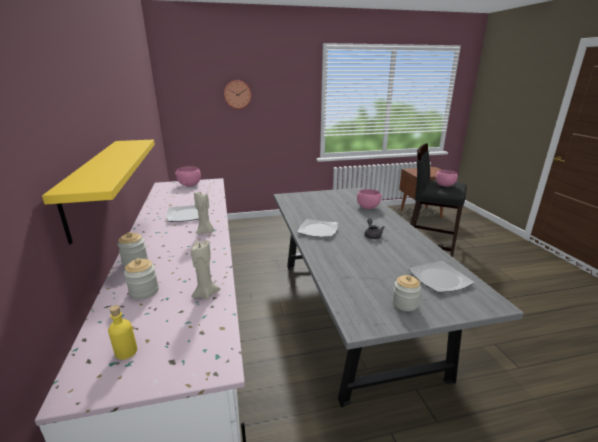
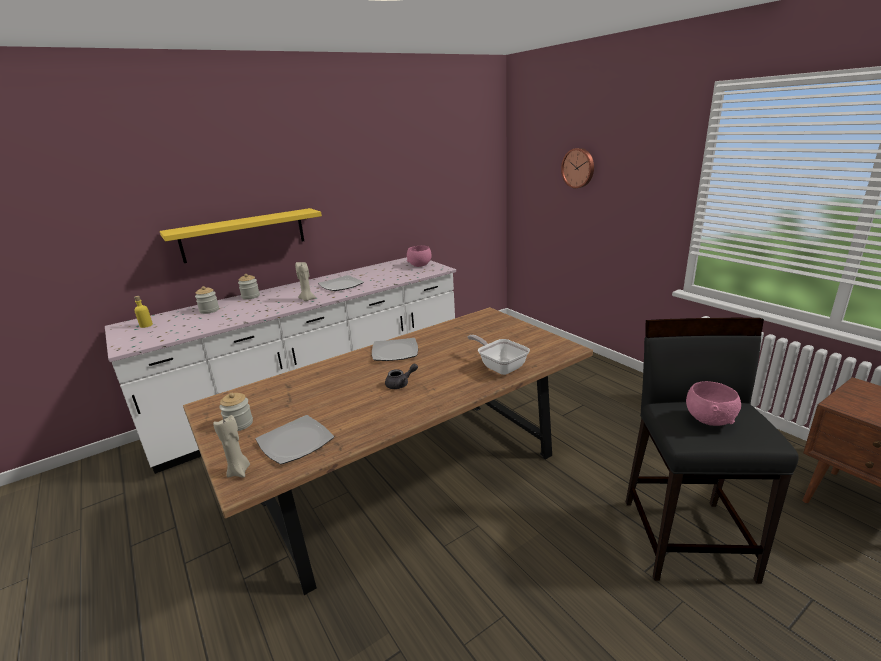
camera: 70 degrees right, 0 degrees up
beige candle [191,240,220,300] -> beige candle moved to [213,415,250,478]
grey dining table [274,187,524,407] -> brown dining table [183,307,593,595]
pink bowl [357,189,382,209] -> frying pan [468,335,530,375]

